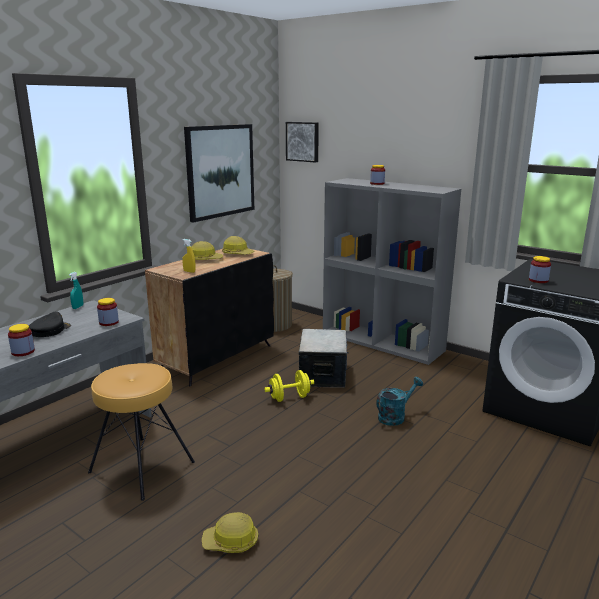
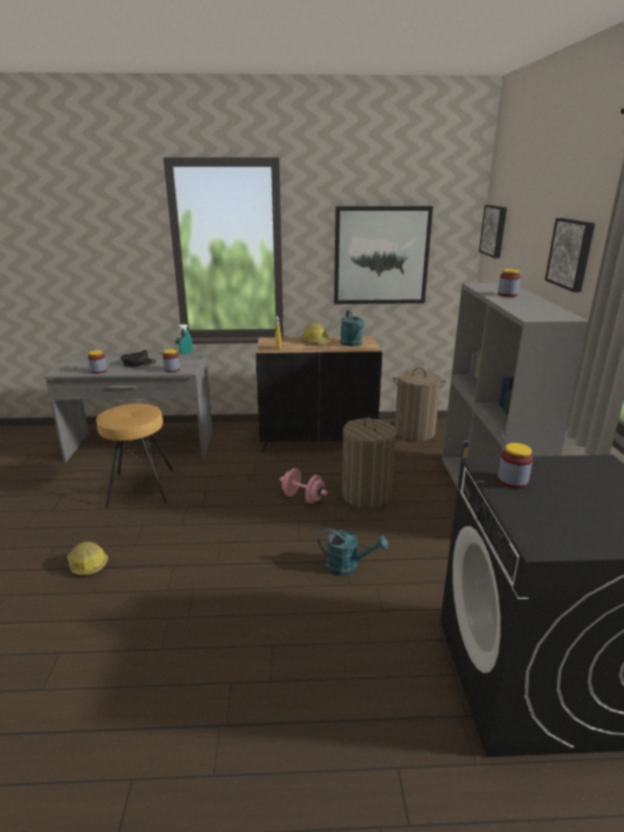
camera: 50 degrees right, 5 degrees up
hard hat [222,236,255,255] -> turquoise watering can [340,310,365,346]
yellow dumbbell [264,370,314,402] -> pink dumbbell [280,468,327,504]
storage box [299,329,349,388] -> laundry basket [342,417,397,508]
none -> picture [545,218,595,292]

